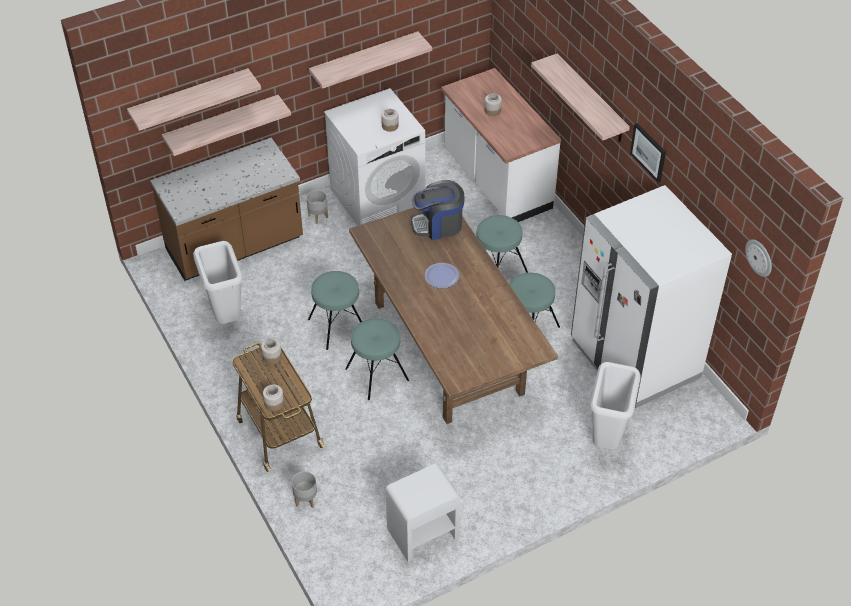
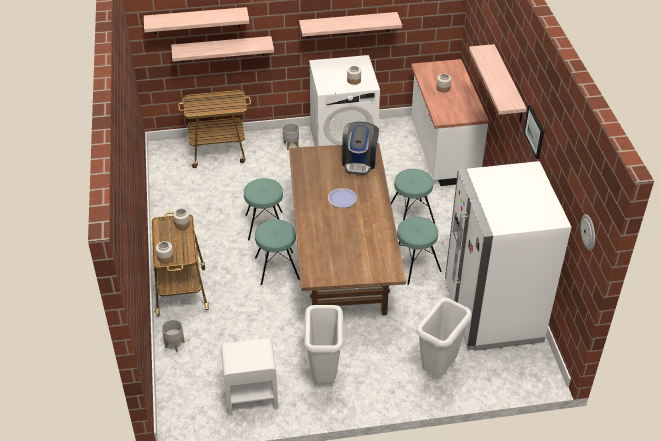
camera: 20 degrees right, 5 degrees down
brown counter [150,138,303,281] -> cart [178,90,251,168]
white trash can [193,241,243,324] -> white trash can moved to [304,305,344,382]
coffee machine [411,180,464,240] -> coffee machine turned 90 degrees counterclockwise [342,122,379,175]

